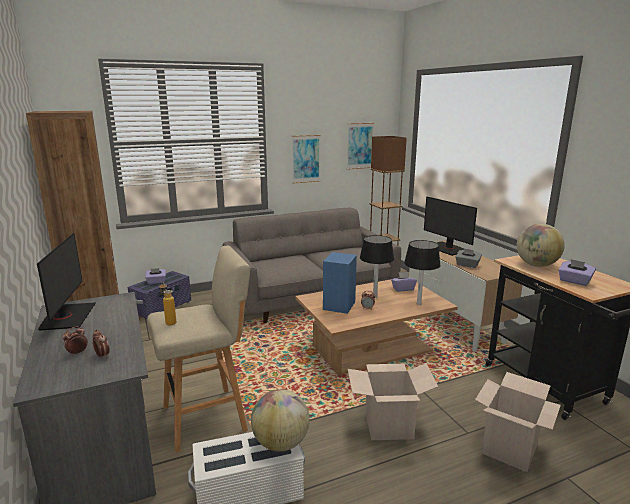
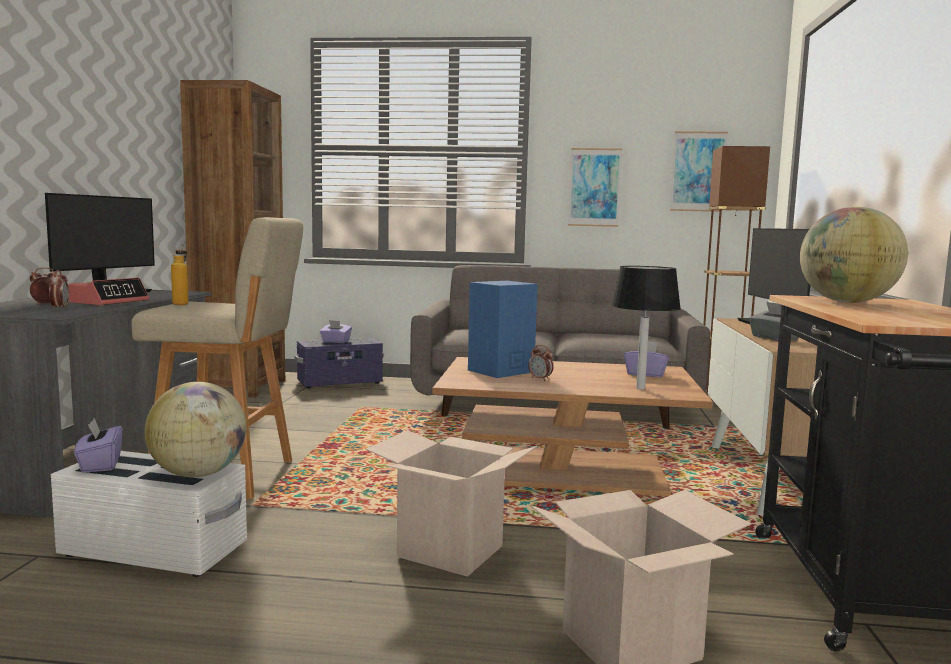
camera: 30 degrees right, 10 degrees down
black table lamp [360,235,394,298] -> none
purple tissue box [558,259,596,286] -> purple tissue box moved to [74,418,122,473]
none -> alarm clock [68,278,149,305]

